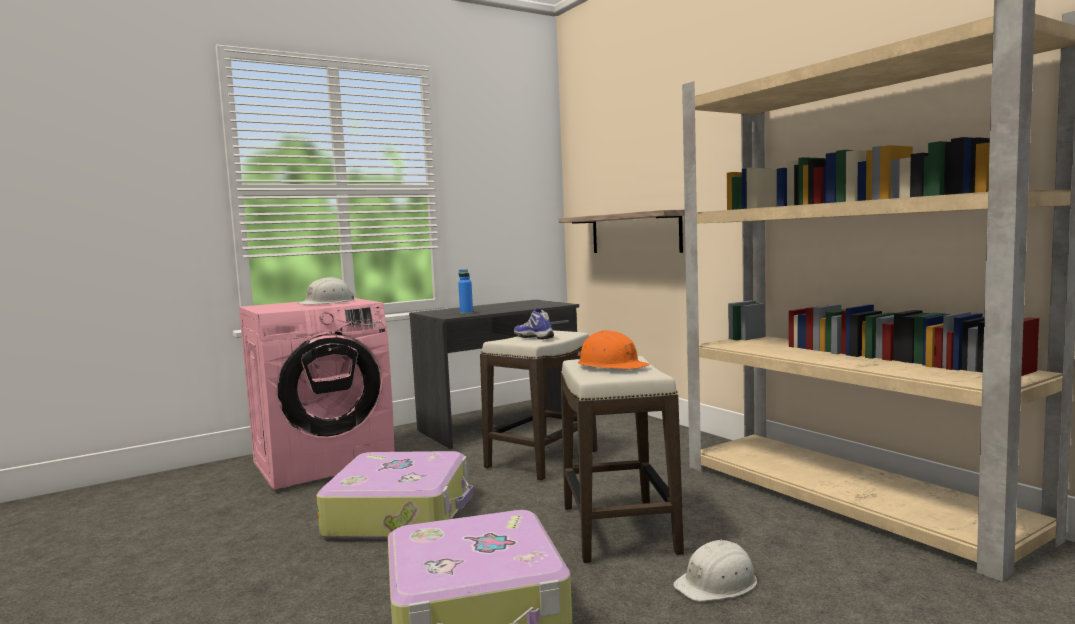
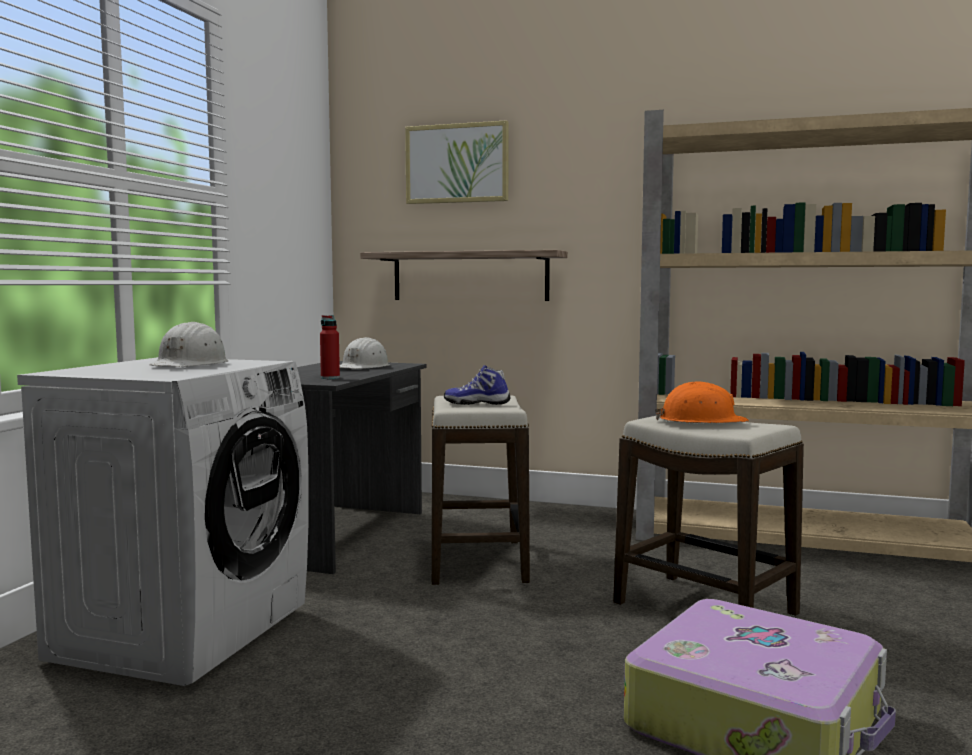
camera: 40 degrees left, 0 degrees up
pink washing machine [239,298,395,490] -> white washing machine [17,357,309,686]
suitcase [316,451,473,539] -> none
blue bottle [458,269,473,314] -> red bottle [320,315,340,379]
white hard hat [673,539,757,601] -> white hard hat moved to [340,337,390,369]
none -> picture [405,120,509,204]

